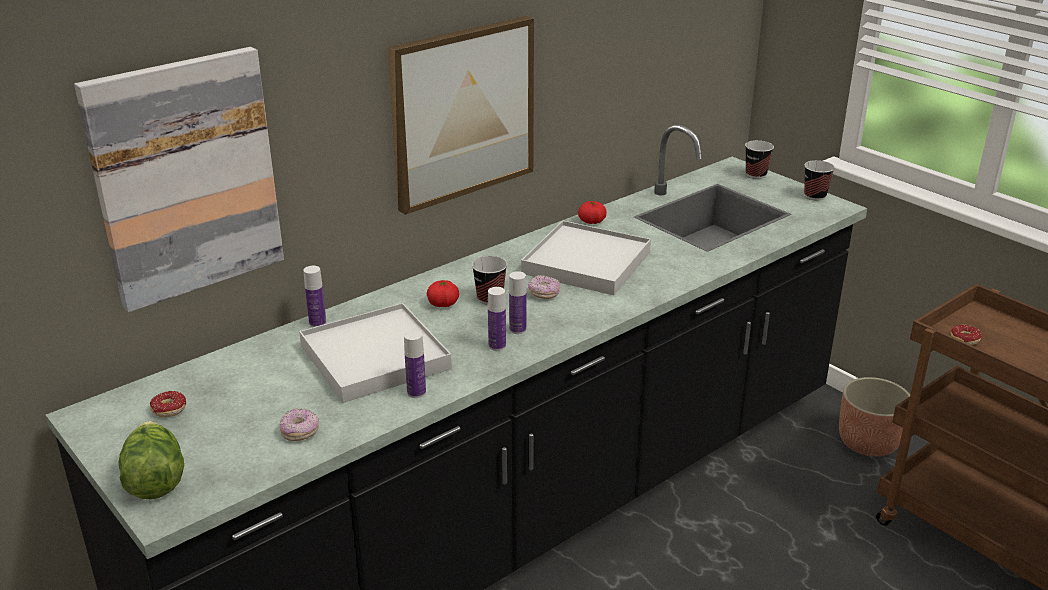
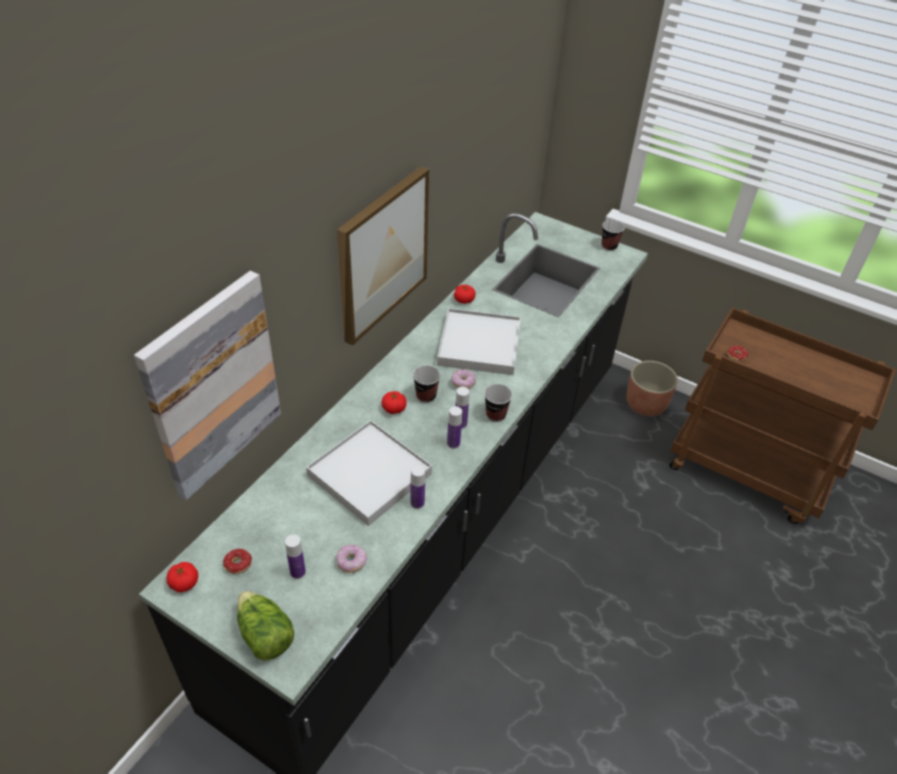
camera: 20 degrees left, 15 degrees up
bottle [303,266,326,327] -> bottle moved to [285,534,306,579]
cup [745,140,774,179] -> cup moved to [484,384,512,422]
none -> tomato [166,562,198,592]

